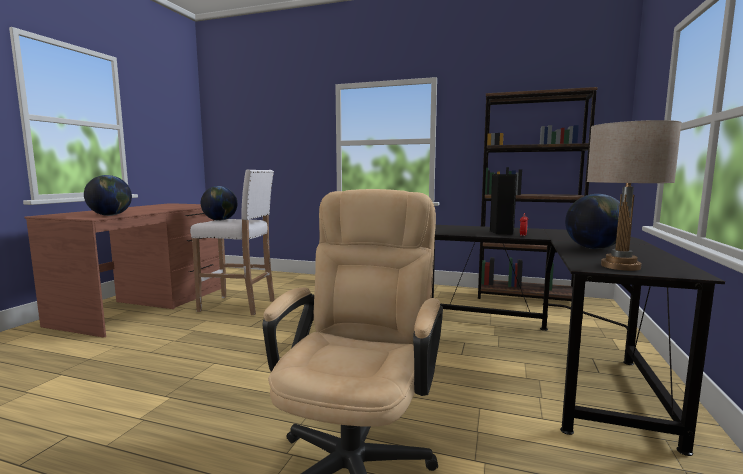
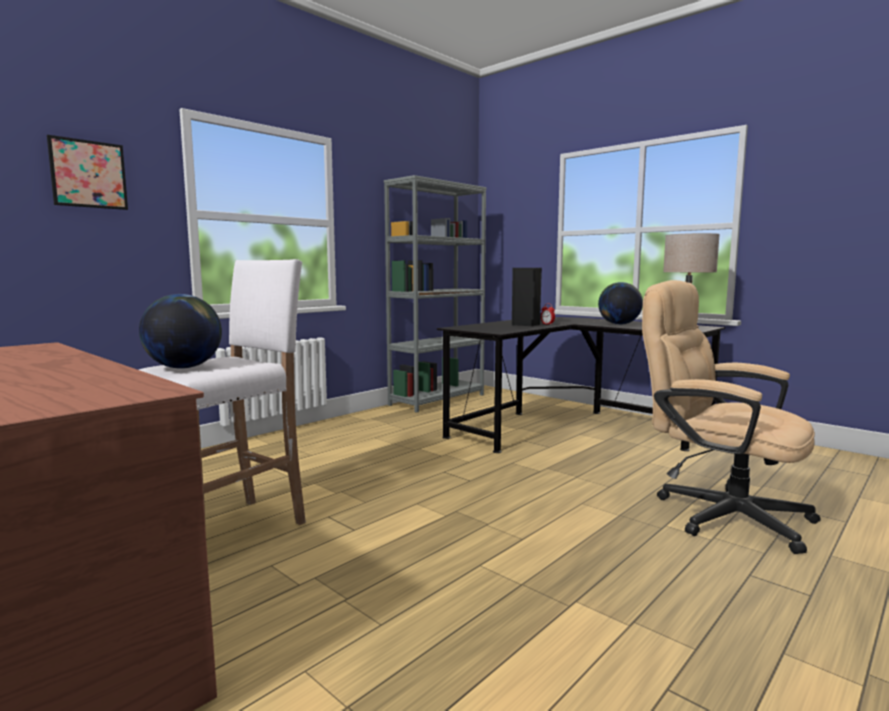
camera: 65 degrees left, 0 degrees up
globe [84,175,132,216] -> none
brown bookcase [478,87,598,301] -> grey bookcase [384,175,487,413]
none -> picture [47,135,128,210]

